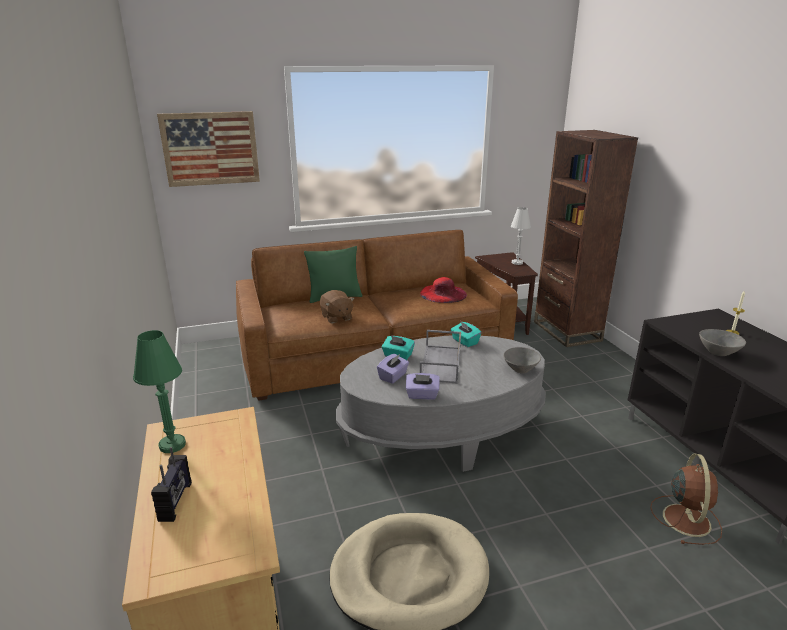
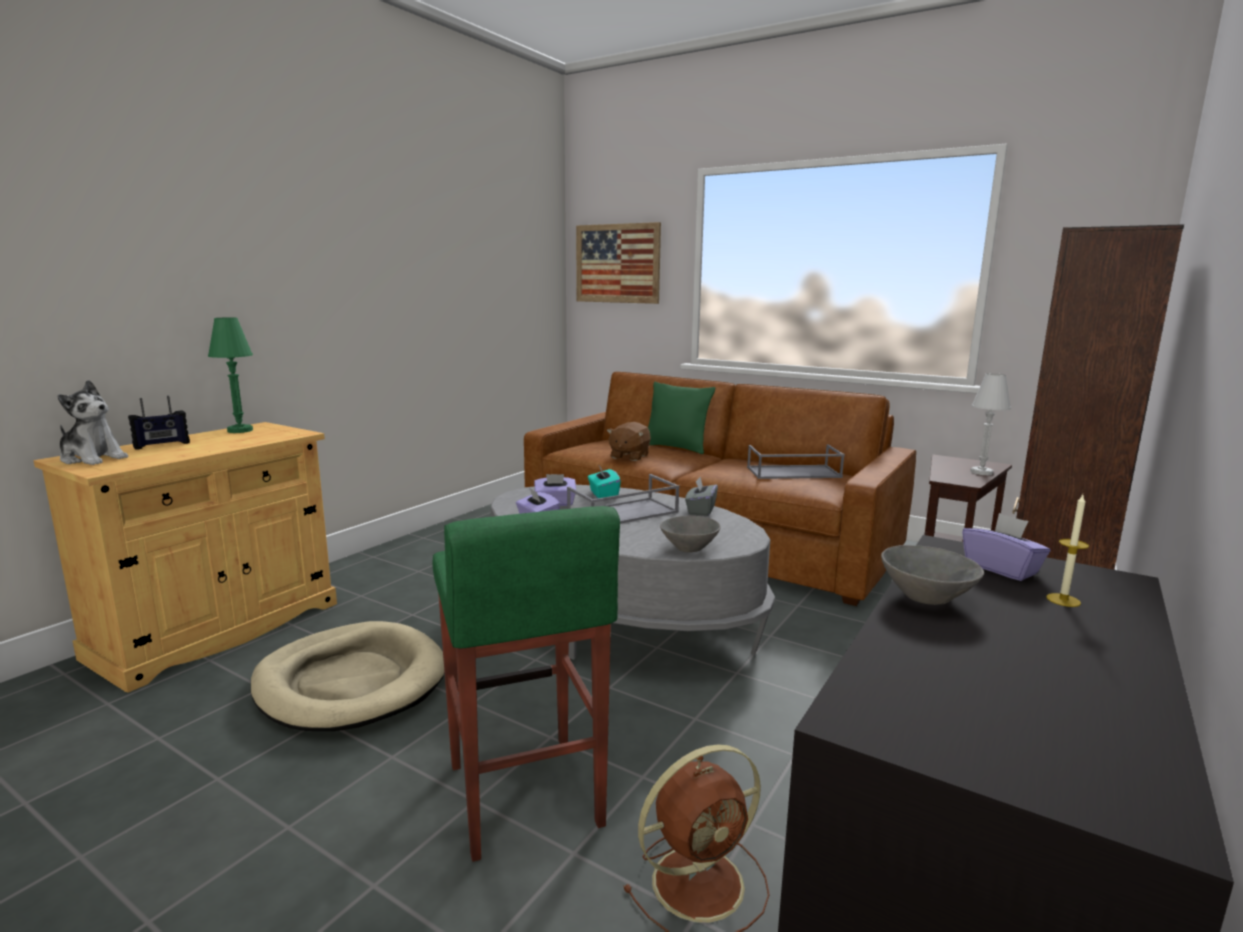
camera: 50 degrees right, 10 degrees down
red hat [420,277,467,303] -> grey tray [747,444,845,479]
turquoise tissue box [451,322,481,347] -> grey tissue box [685,477,718,516]
none -> plush toy [57,380,128,465]
none -> green stool [433,506,620,862]
none -> purple tissue box [962,513,1050,581]

